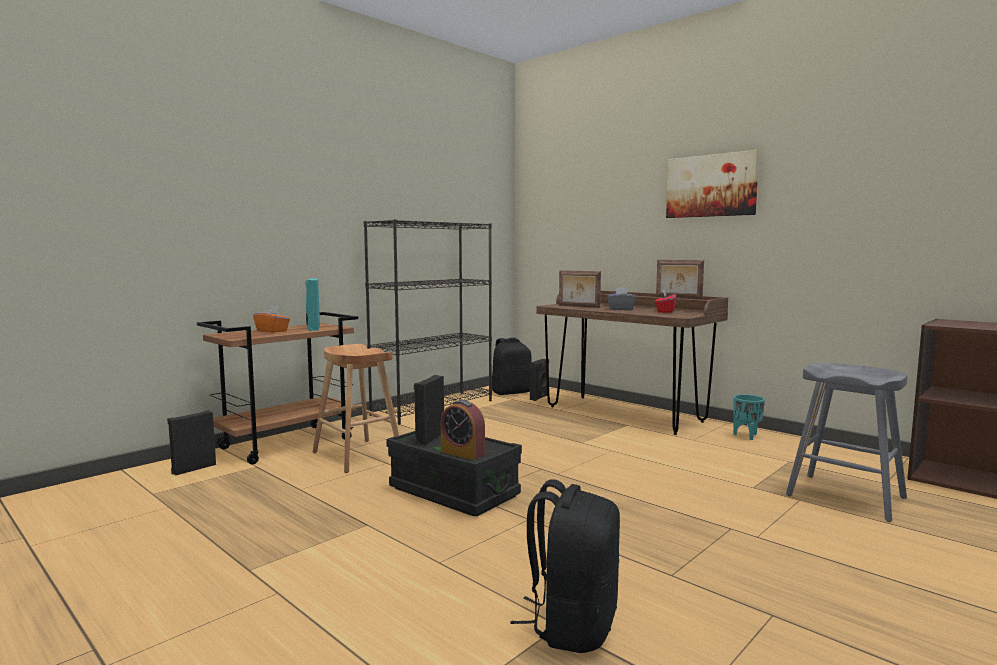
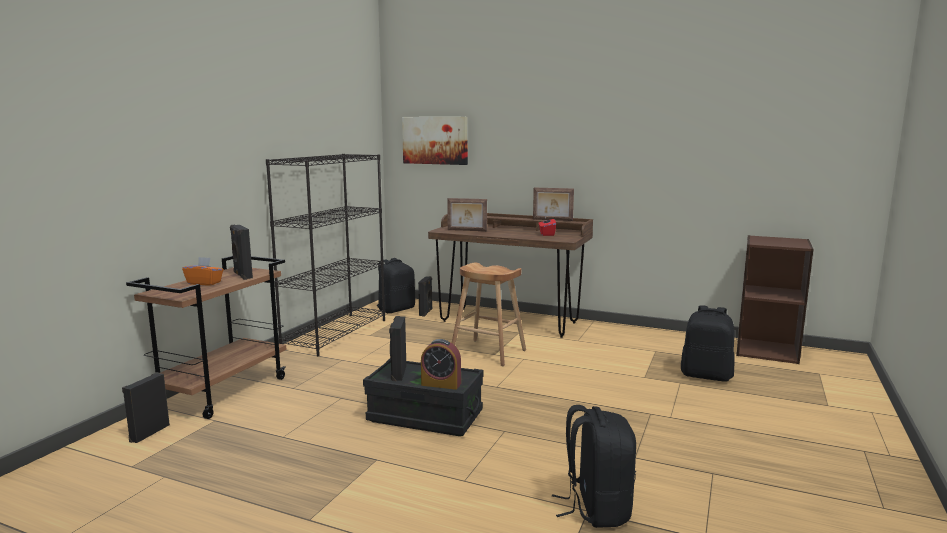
camera: 20 degrees left, 5 degrees up
turquoise speaker [305,278,320,331] -> black speaker [230,225,253,280]
brown stool [313,344,399,473] -> brown stool moved to [452,262,526,366]
grey tissue box [607,288,636,310] -> none
picture [666,150,759,218] -> picture moved to [402,117,468,165]
turquoise planter [733,394,765,440] -> none
grey stool [786,363,908,522] -> black backpack [681,305,735,382]

